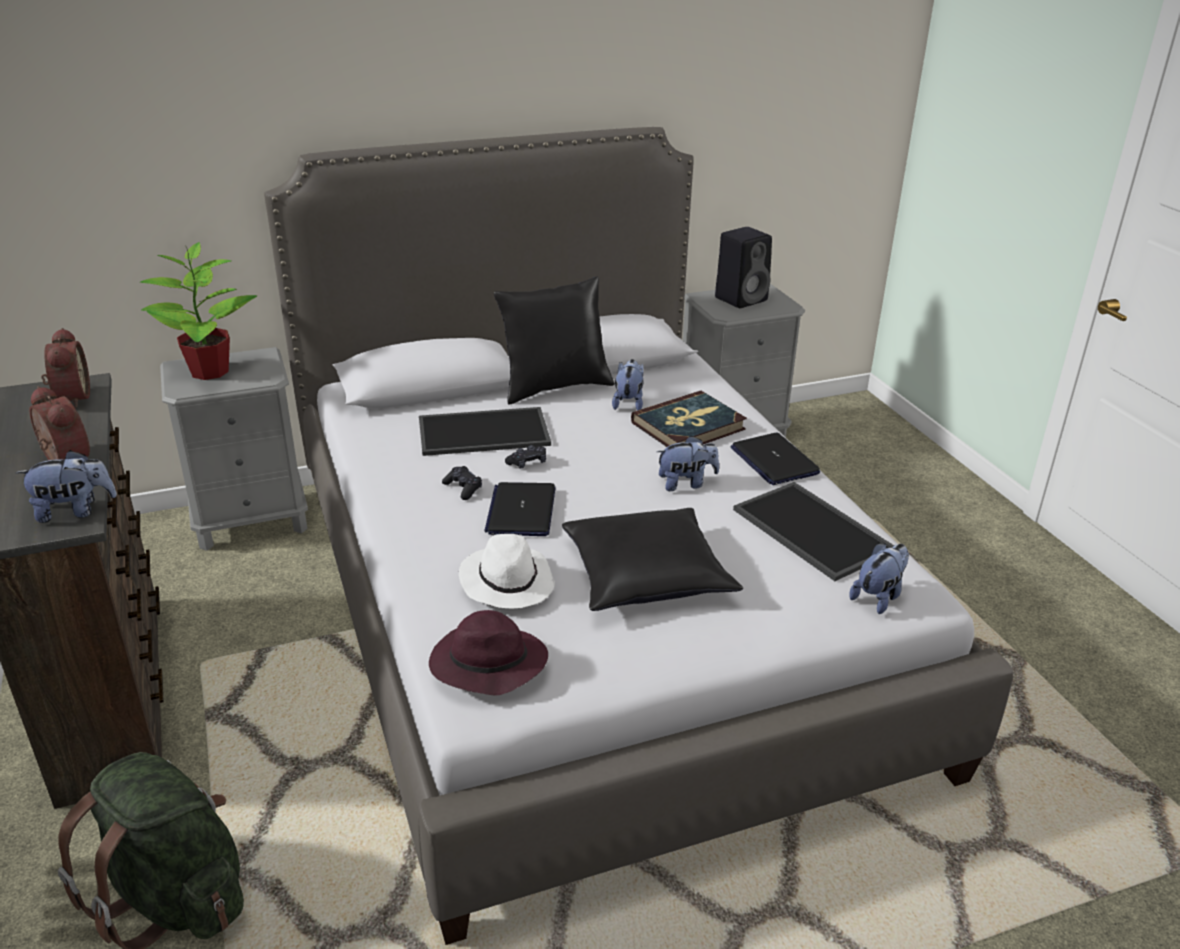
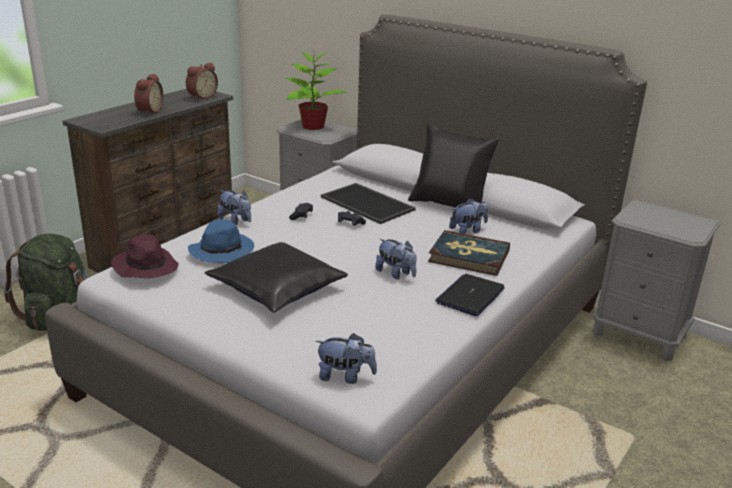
camera: 55 degrees right, 5 degrees down
plush toy [16,450,117,523] -> plush toy moved to [217,190,251,225]
white hat [459,534,555,609] -> blue hat [188,219,254,263]
laptop [485,482,555,536] -> none
black speaker [715,227,772,308] -> none
tray [733,482,894,581] -> none

